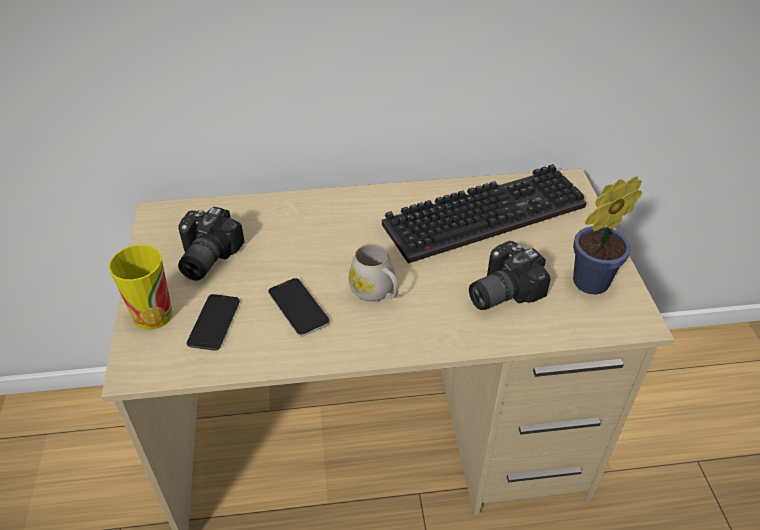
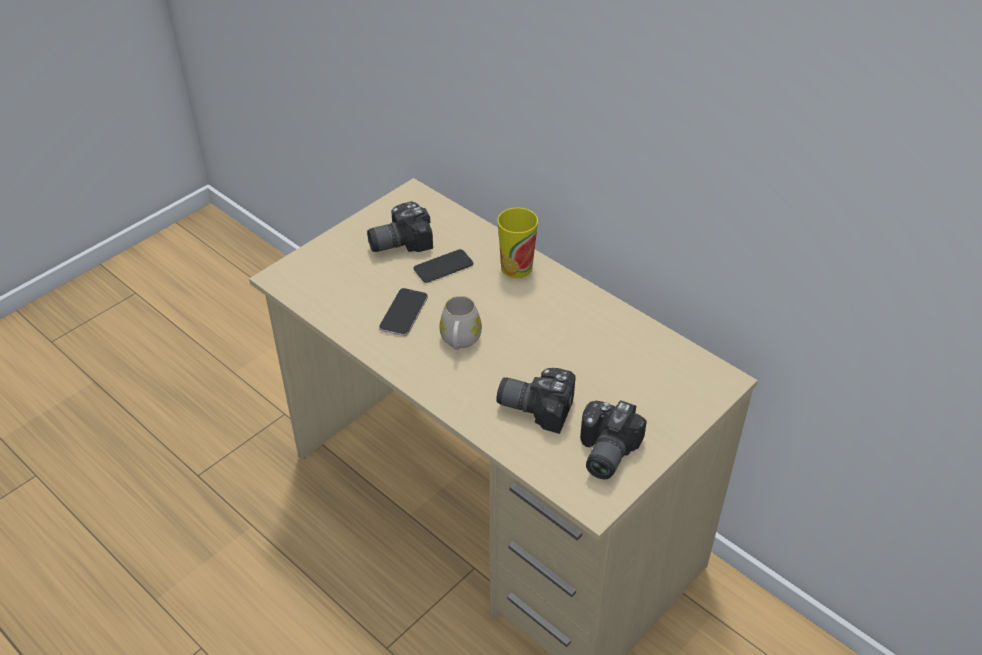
camera: 50 degrees right, 0 degrees up
cup [109,245,173,330] -> cup moved to [497,208,538,278]
phone [187,294,240,351] -> phone moved to [413,249,474,283]
keyboard [382,164,586,263] -> none
potted plant [573,176,642,294] -> camera [580,400,647,479]

